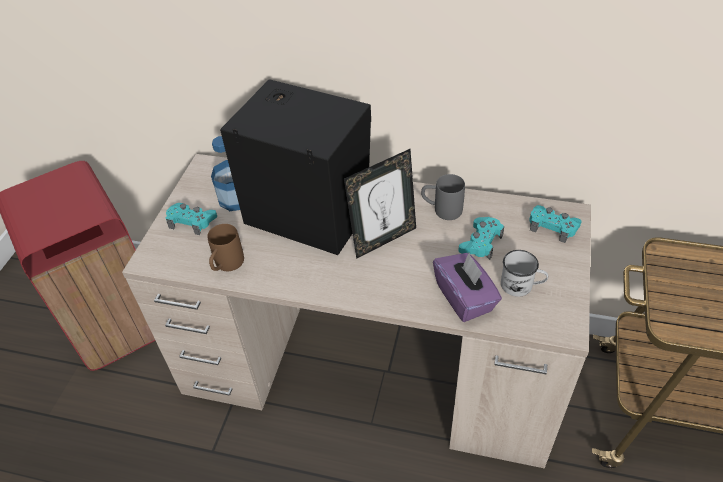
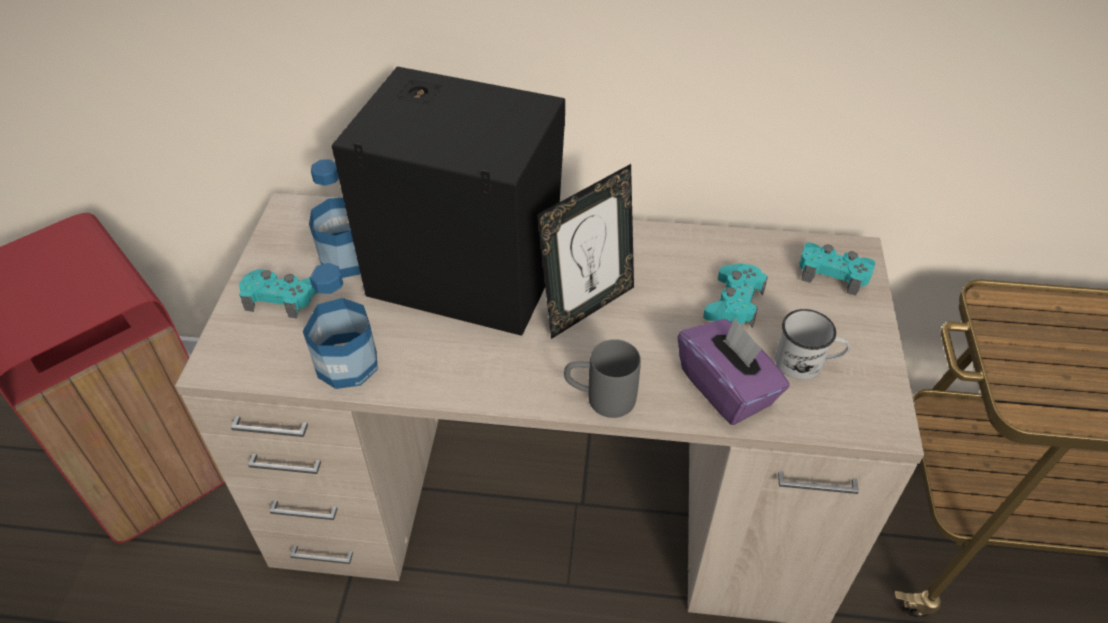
camera: 10 degrees left, 0 degrees up
brown mug [207,224,244,271] -> bottle [303,263,378,389]
grey mug [421,174,465,220] -> grey mug moved to [564,339,641,418]

